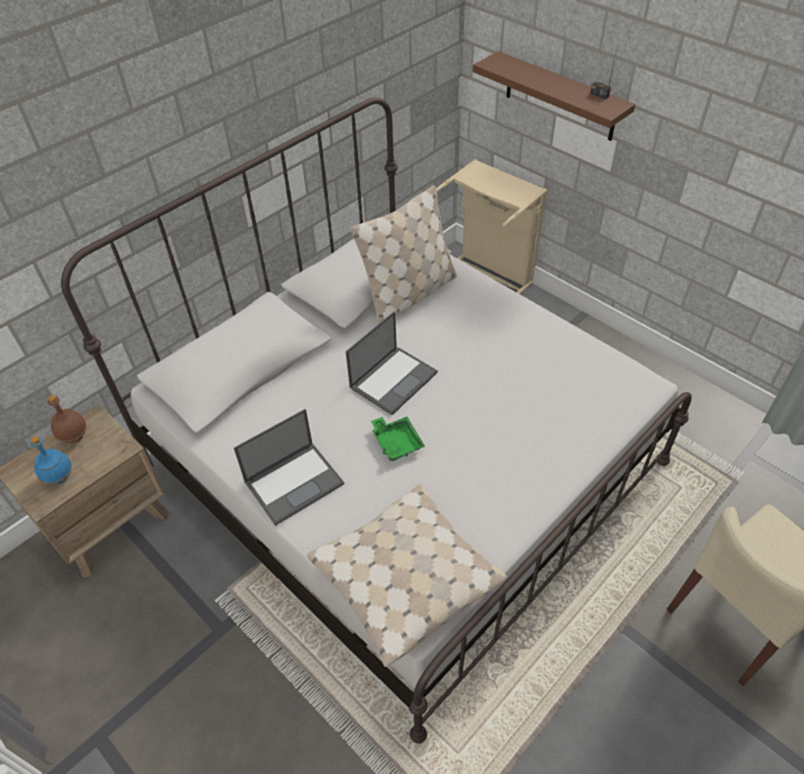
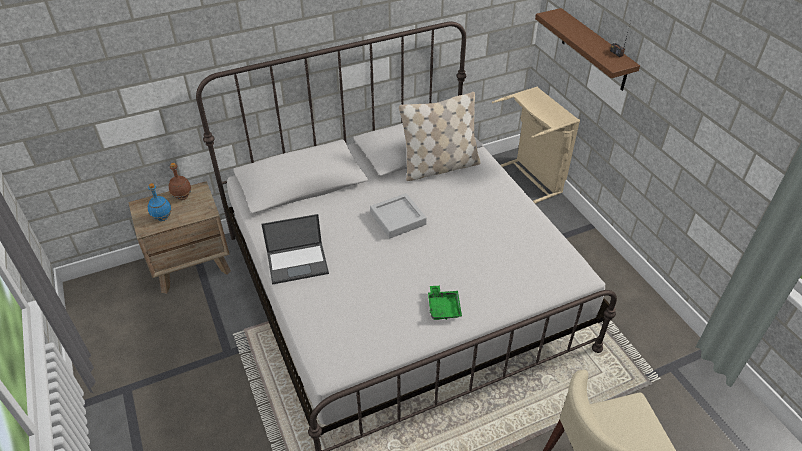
camera: 20 degrees right, 5 degrees down
beige pillow [307,485,507,667] -> none
laptop [346,311,438,415] -> grey tray [370,193,427,239]
green tray [371,417,425,461] -> green tray moved to [428,285,462,320]

